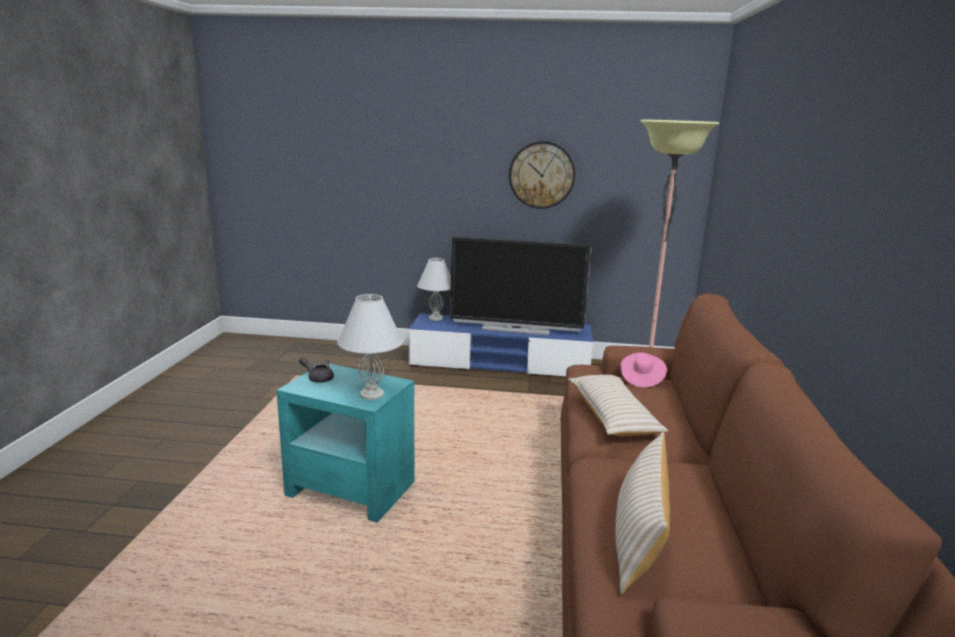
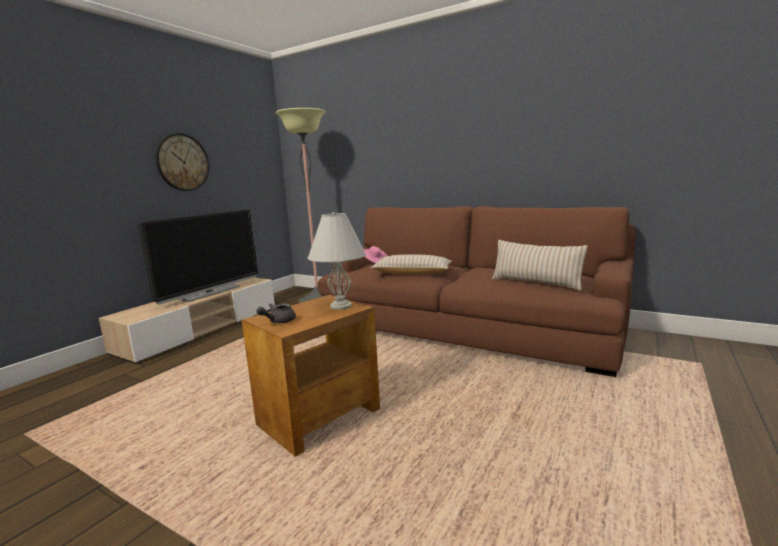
camera: 65 degrees left, 5 degrees down
turquoise side table [276,364,414,523] -> brown side table [242,295,380,457]
blue tv stand [409,313,593,376] -> beige tv stand [99,278,275,364]
white table lamp [417,258,451,321] -> none

